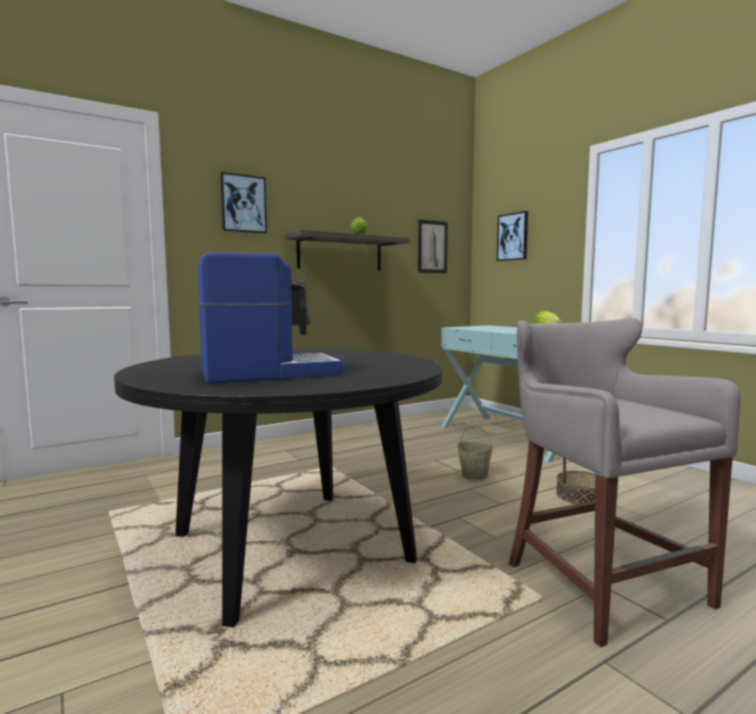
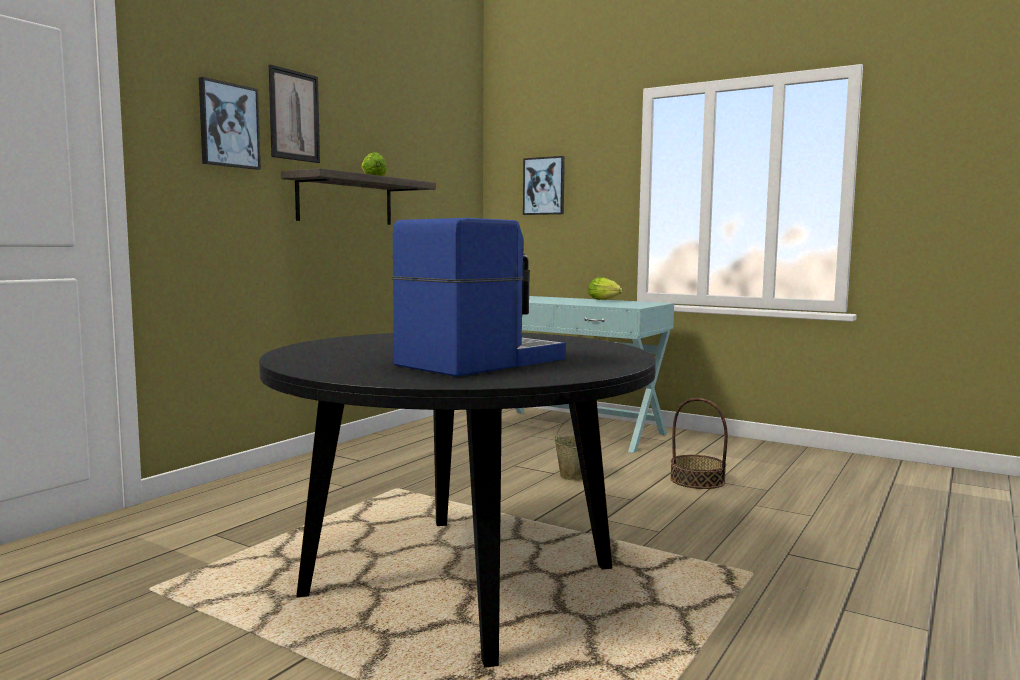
camera: 25 degrees left, 0 degrees up
picture [418,219,448,273] -> picture moved to [269,65,320,163]
grey stool [509,318,740,647] -> none

